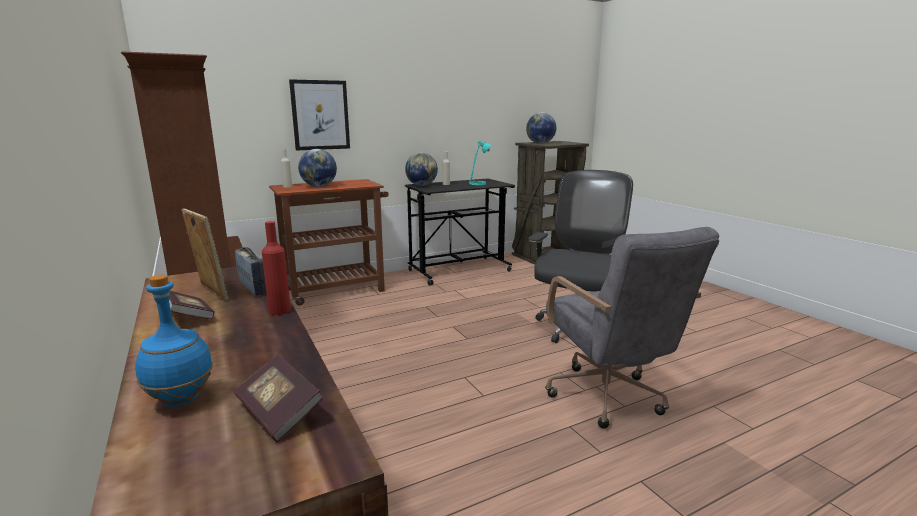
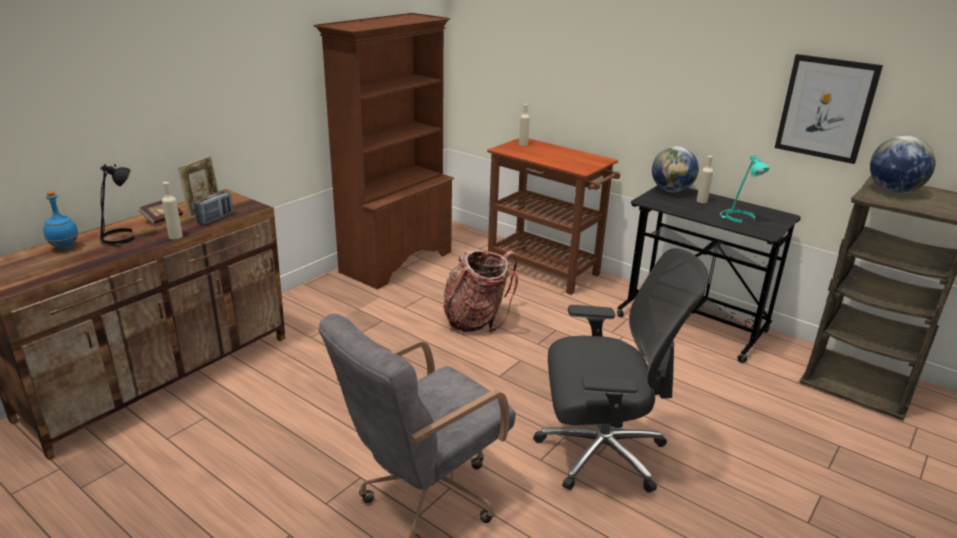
camera: 65 degrees right, 10 degrees up
book [234,354,324,442] -> none
red bottle [262,221,291,315] -> beige bottle [162,182,183,239]
picture [289,79,350,151] -> picture moved to [775,54,883,164]
globe [298,149,337,187] -> none
none -> black table lamp [100,164,135,246]
none -> backpack [443,250,518,332]

